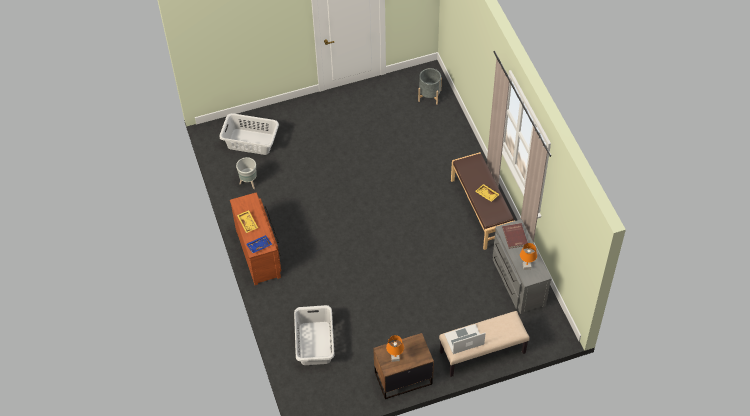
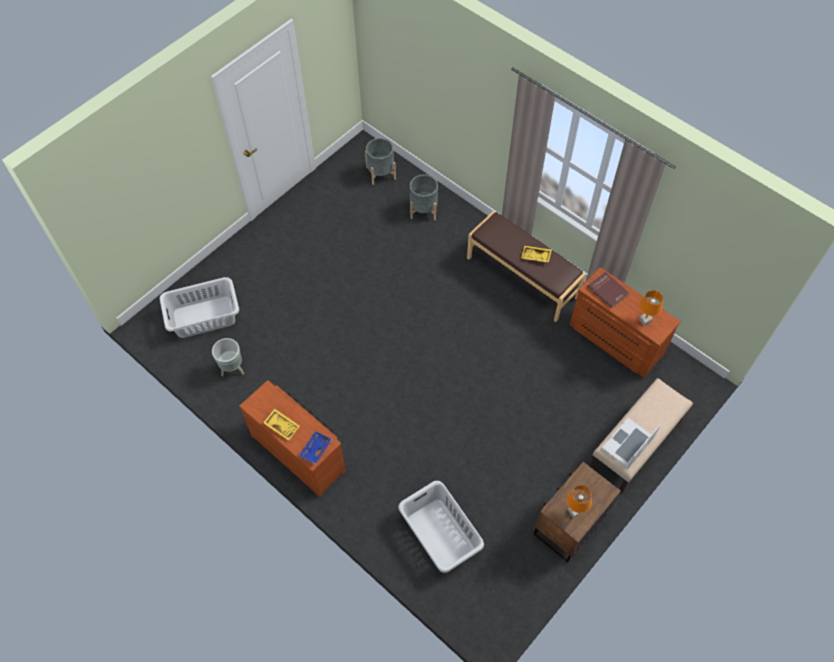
camera: 30 degrees left, 5 degrees up
grey dresser [493,219,552,314] -> brown dresser [570,267,680,378]
none -> grey planter [410,174,438,220]

